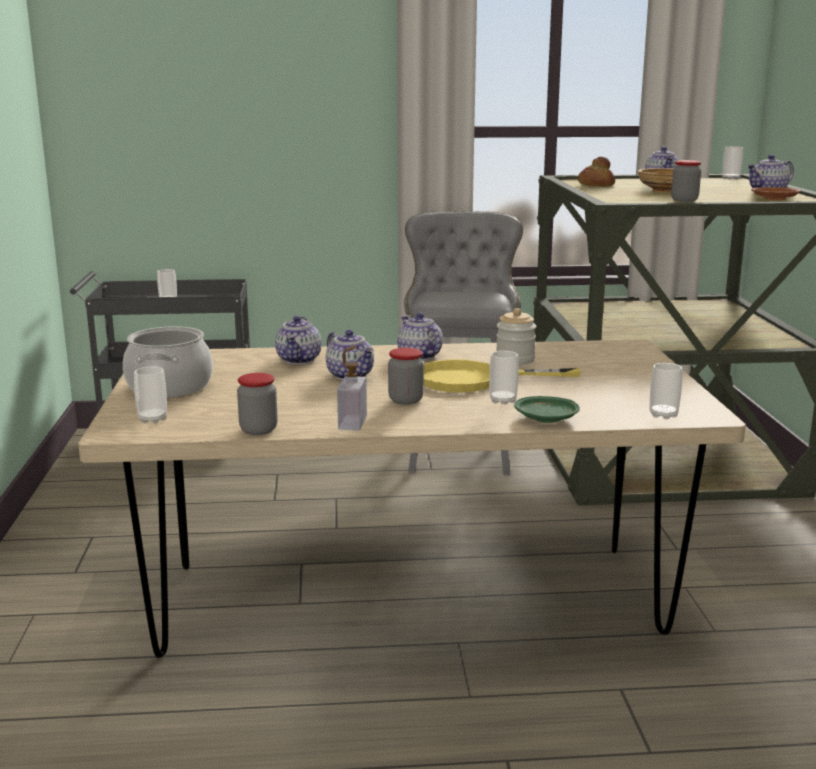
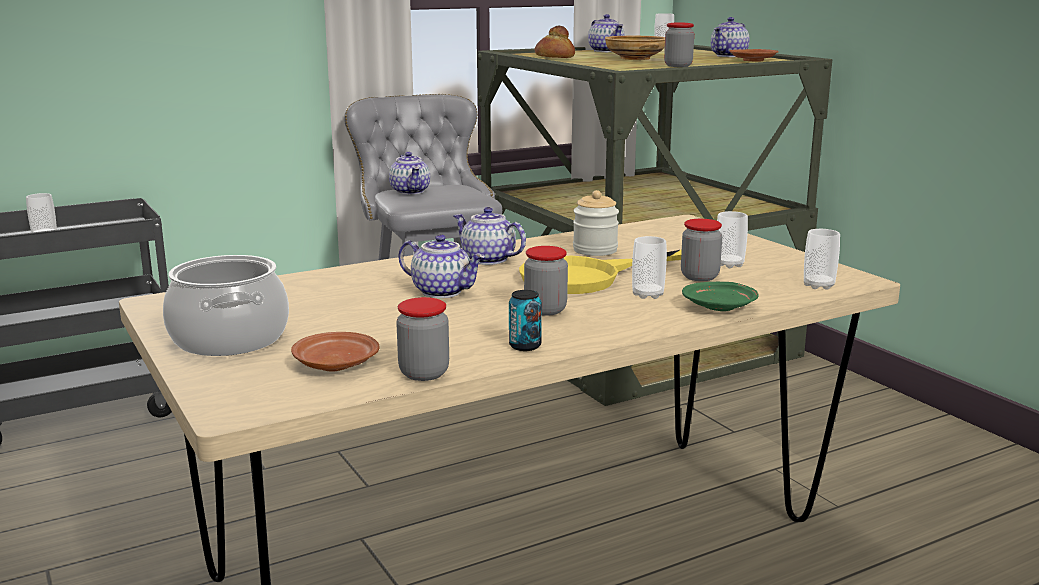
camera: 25 degrees left, 0 degrees up
cup [134,367,167,424] -> cup moved to [717,211,748,268]
teapot [275,316,322,364] -> teapot moved to [389,152,430,195]
soap dispenser [337,345,367,431] -> can [509,290,542,351]
none -> brown plate [291,332,380,372]
none -> jar [681,219,722,281]

